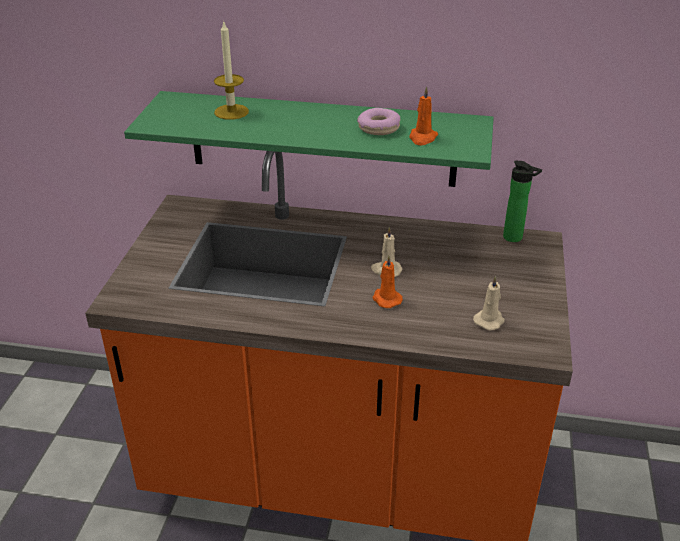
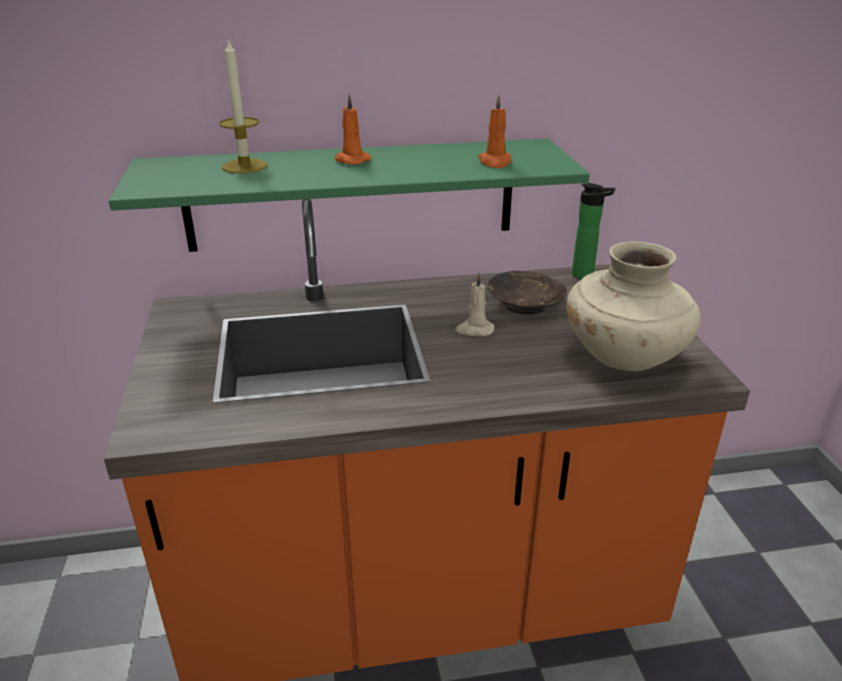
camera: 20 degrees left, 5 degrees down
donut [357,108,400,135] -> none
orange candle [373,256,403,308] -> orange candle moved to [335,94,371,165]
beige candle [473,276,505,330] -> beige vase [566,241,701,371]
none -> brown bowl [488,271,567,315]

